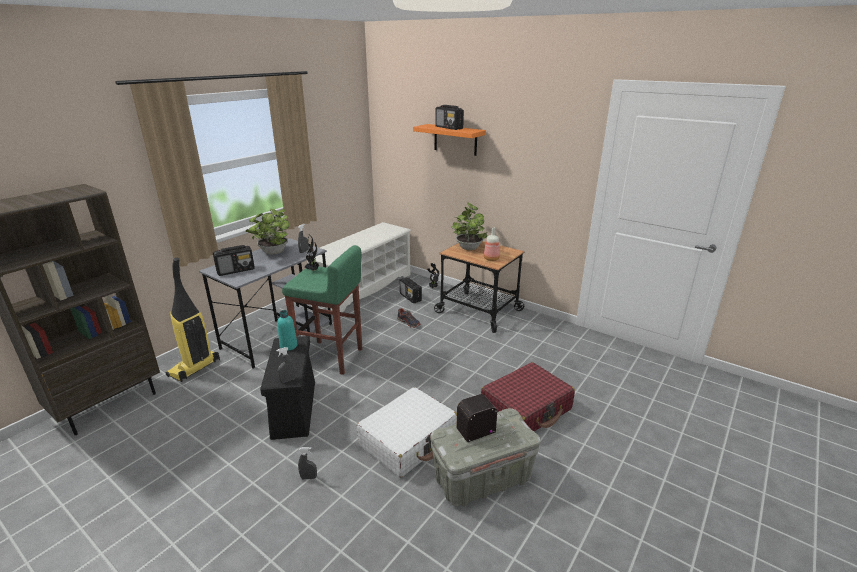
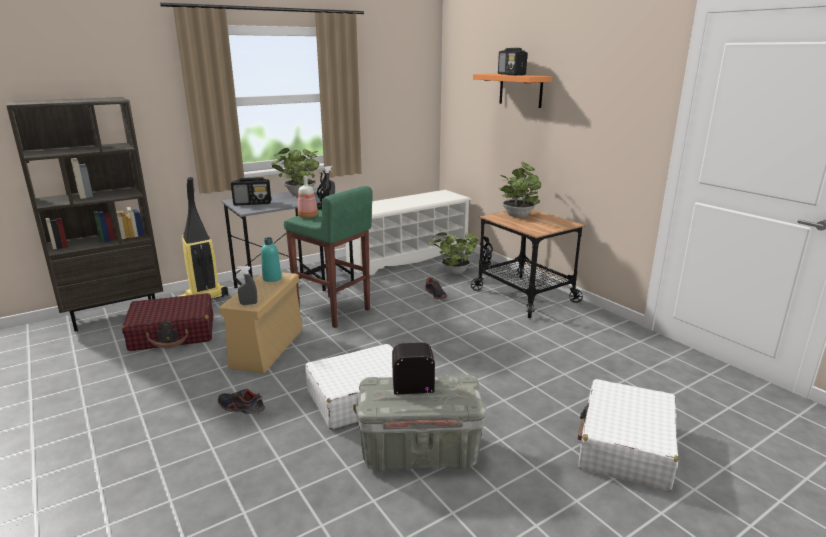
camera: 20 degrees right, 5 degrees down
black storage box [260,336,315,440] -> beige storage box [219,272,303,373]
grey spray bottle [298,447,317,479] -> shoe [218,389,265,414]
radio [400,277,422,303] -> potted plant [428,232,478,274]
red suitcase [481,362,575,431] -> red suitcase moved to [122,293,213,351]
bottle [484,227,500,261] -> bottle moved to [297,175,318,218]
none -> white suitcase [578,379,678,492]

